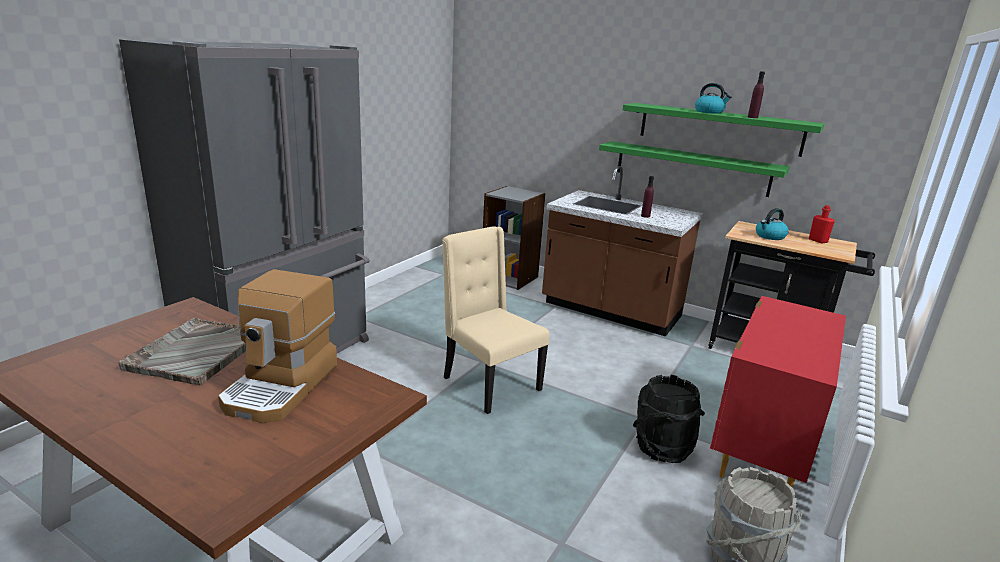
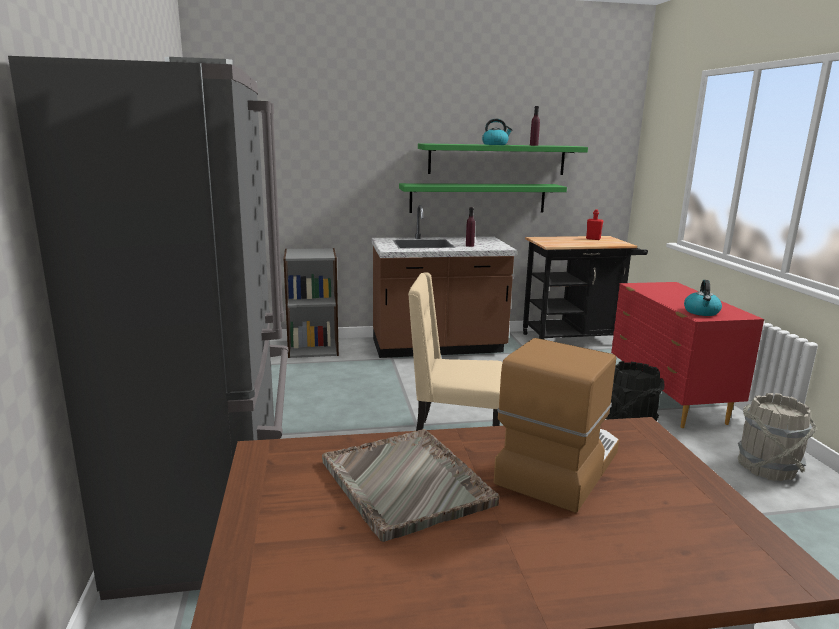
camera: 40 degrees left, 5 degrees down
coffee machine [218,269,337,423] -> coffee machine turned 120 degrees counterclockwise [494,338,619,513]
kettle [756,208,789,240] -> kettle moved to [684,280,722,316]

